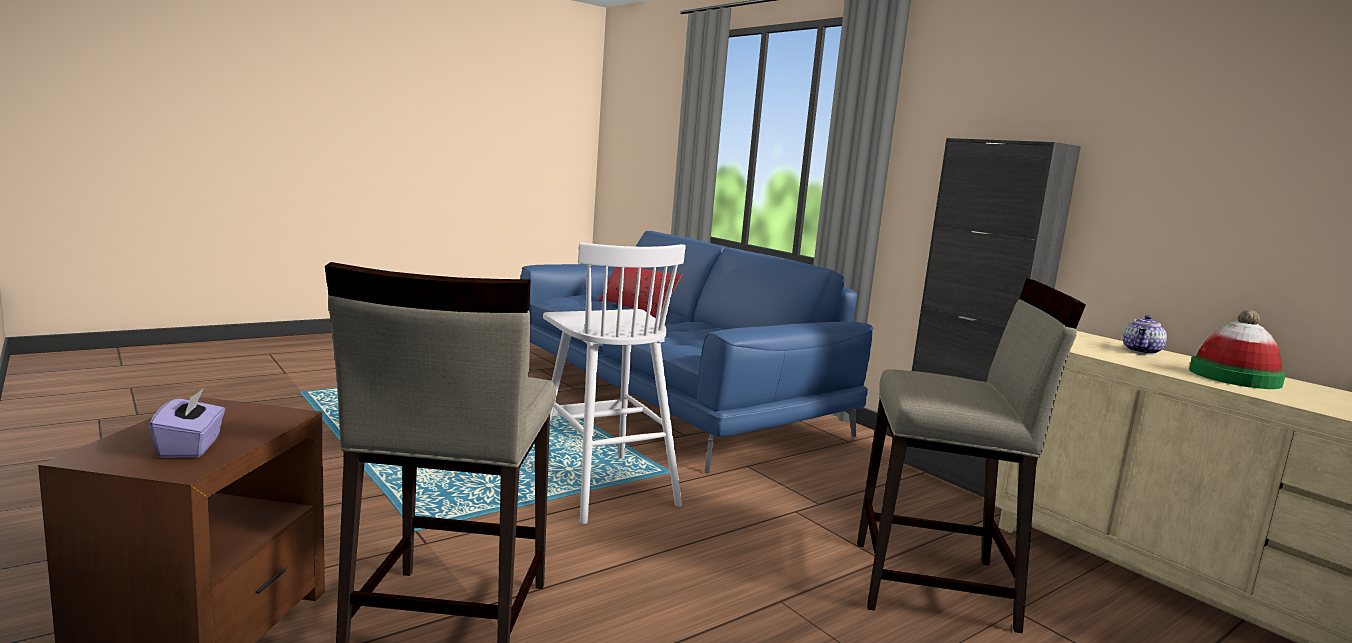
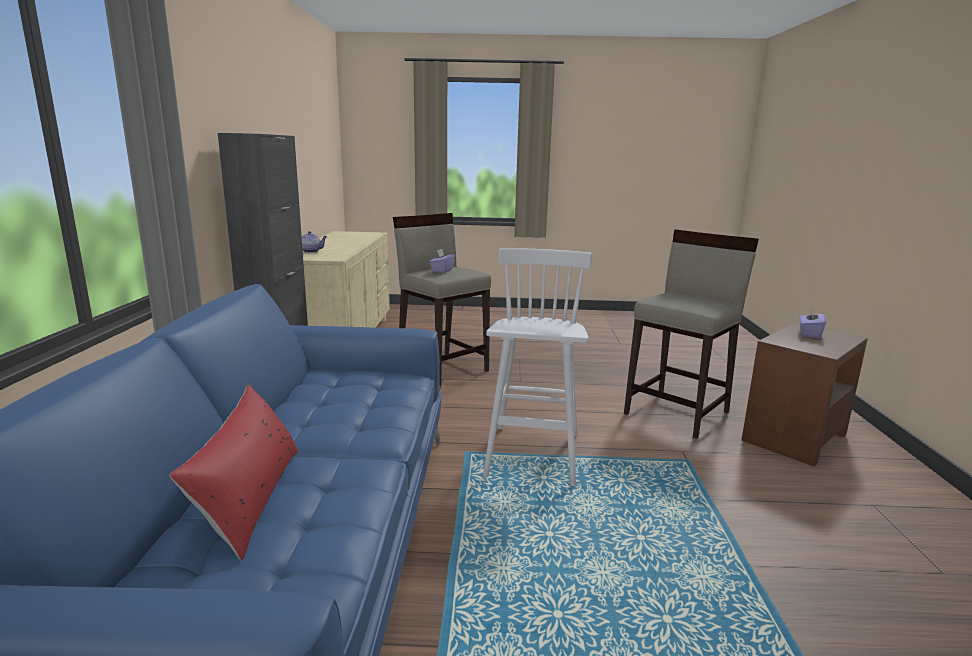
camera: 140 degrees left, 5 degrees up
hat [1189,310,1286,389] -> none
none -> purple tissue box [429,249,455,273]

